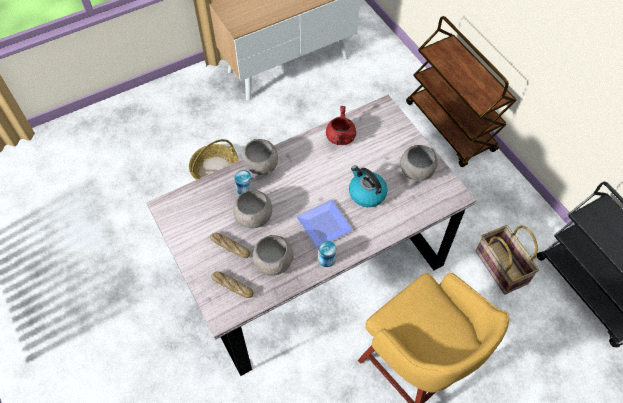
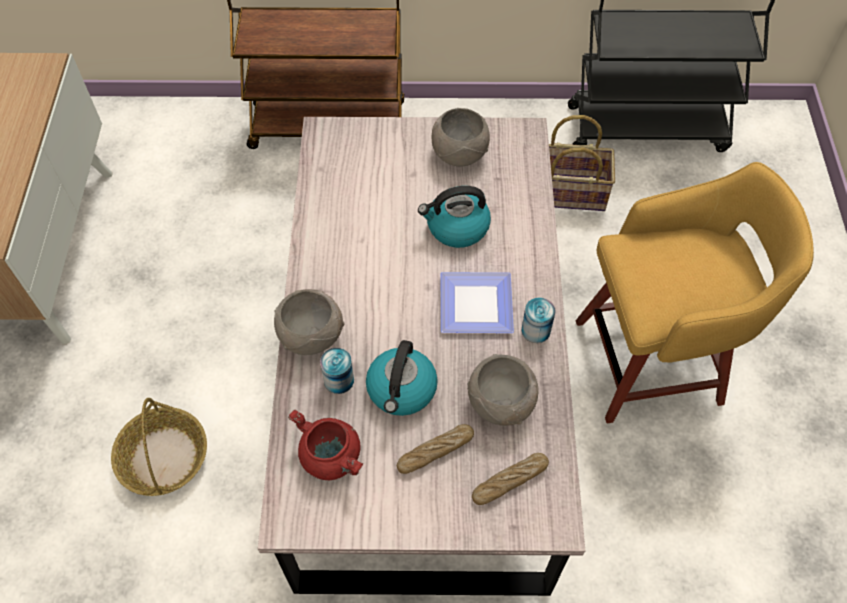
camera: 60 degrees left, 0 degrees up
grey bowl [233,190,272,228] -> kettle [366,340,438,416]
red cooking pot [326,106,356,145] -> red cooking pot moved to [288,410,363,480]

